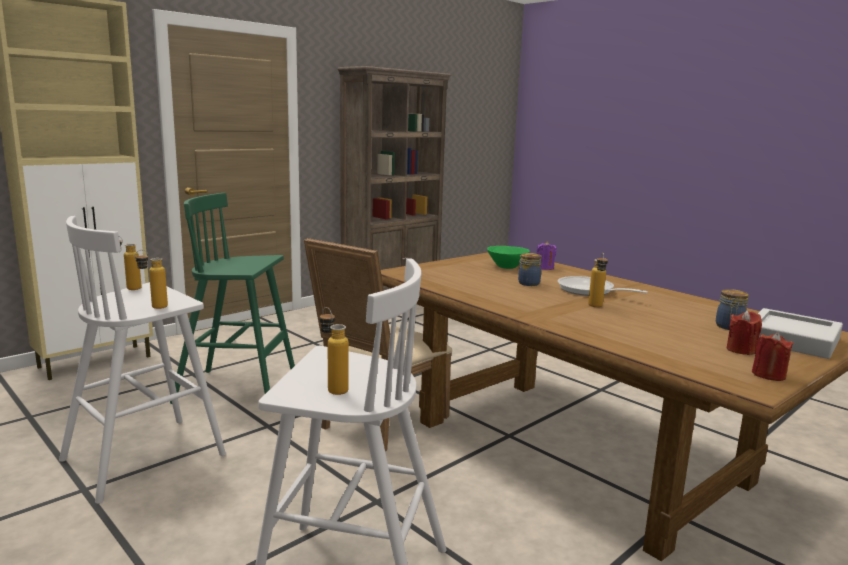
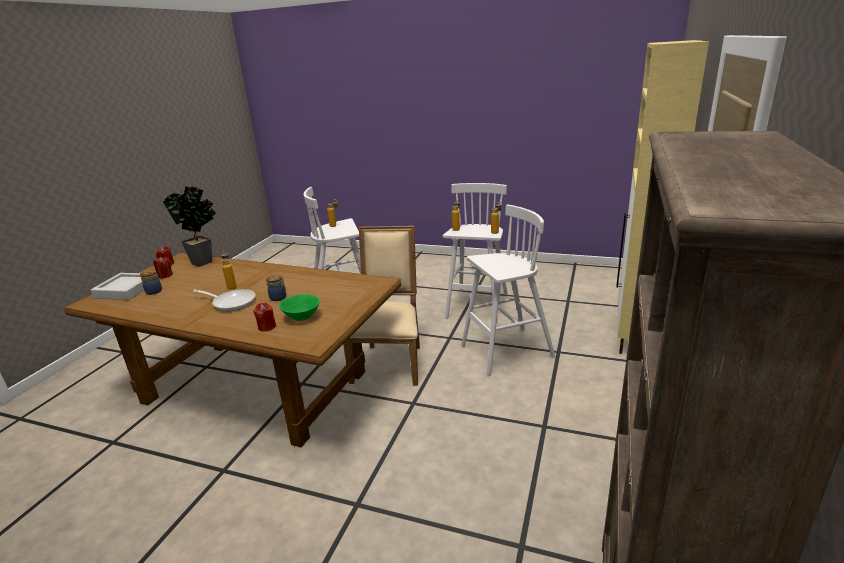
camera: 155 degrees right, 10 degrees up
green stool [170,193,295,404] -> white stool [461,204,556,376]
purple candle [536,241,557,270] -> red candle [253,302,276,332]
none -> potted plant [163,186,216,267]

